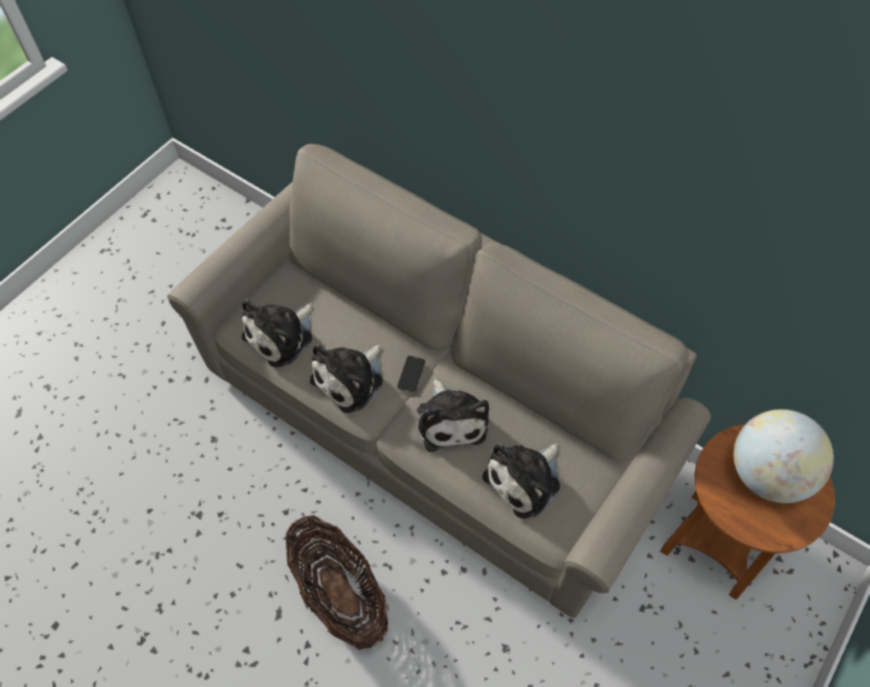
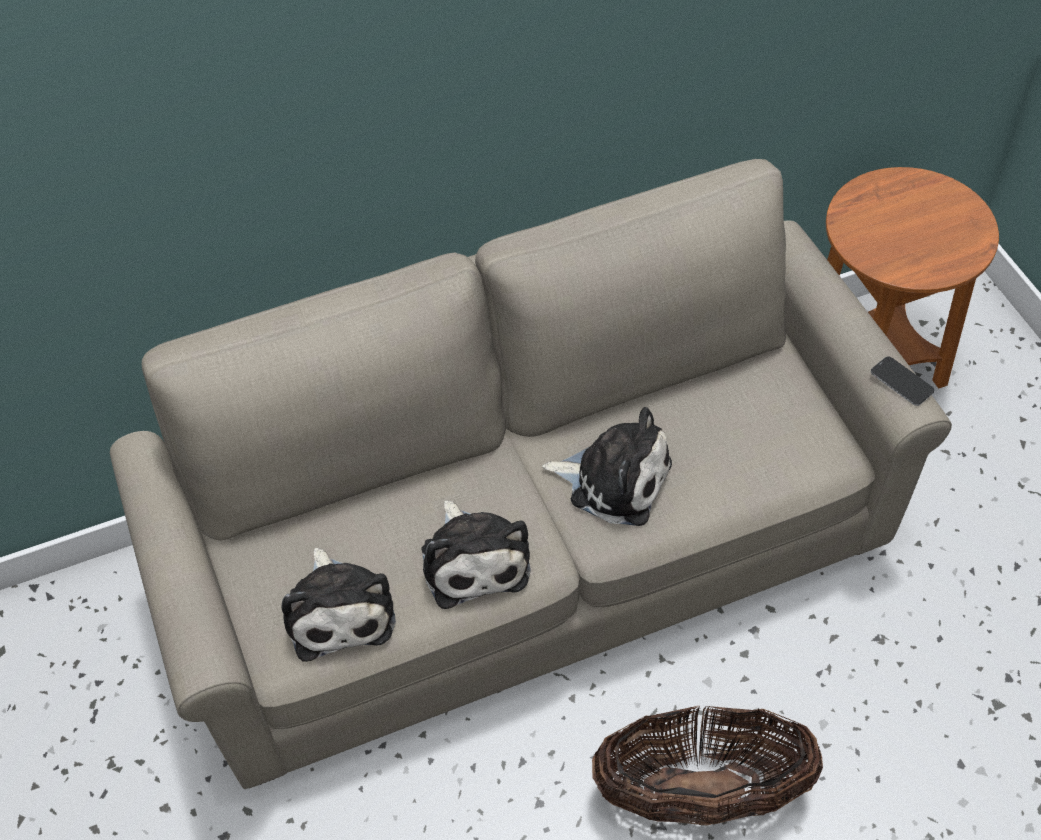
camera: 55 degrees left, 5 degrees down
phone [397,356,425,392] -> phone moved to [871,357,935,406]
plush toy [482,443,560,519] -> none
globe [734,409,834,503] -> none

